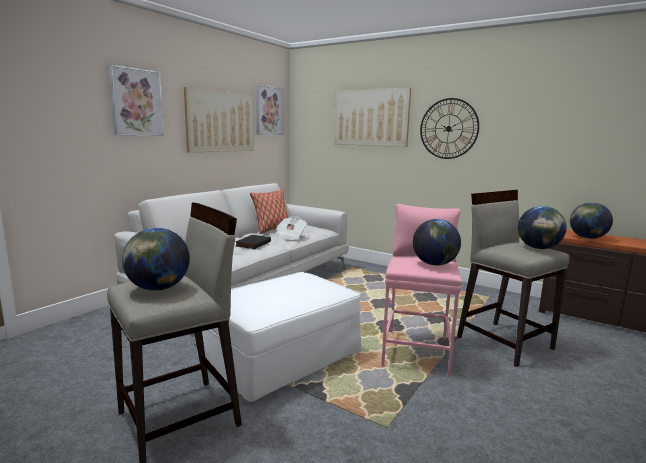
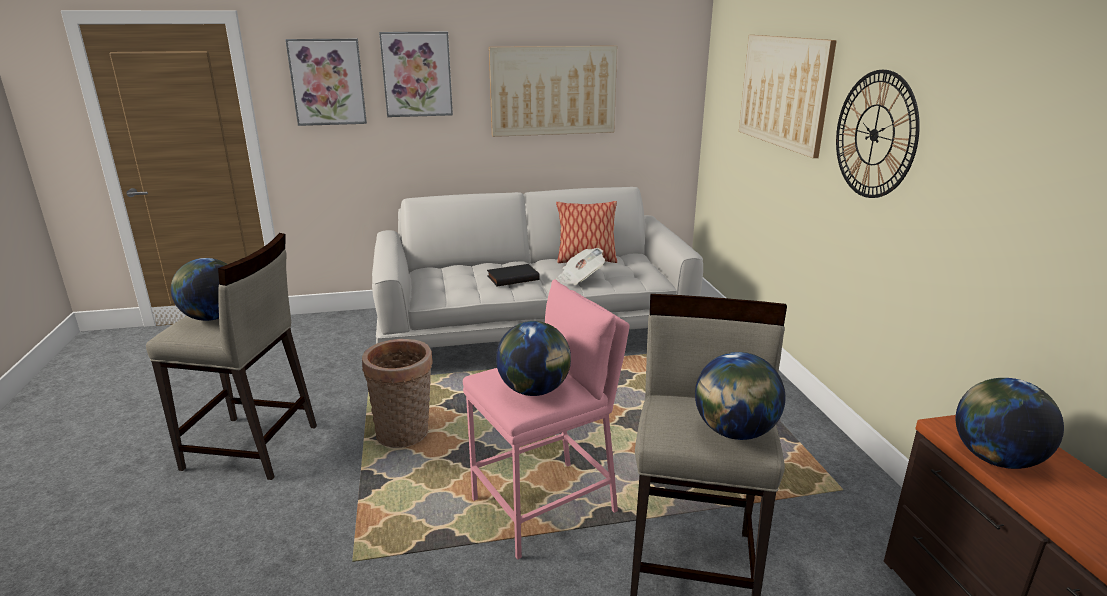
camera: 45 degrees right, 10 degrees up
white ottoman [197,272,362,402] -> basket [362,339,433,448]
picture [256,85,284,135] -> picture moved to [285,39,367,126]

